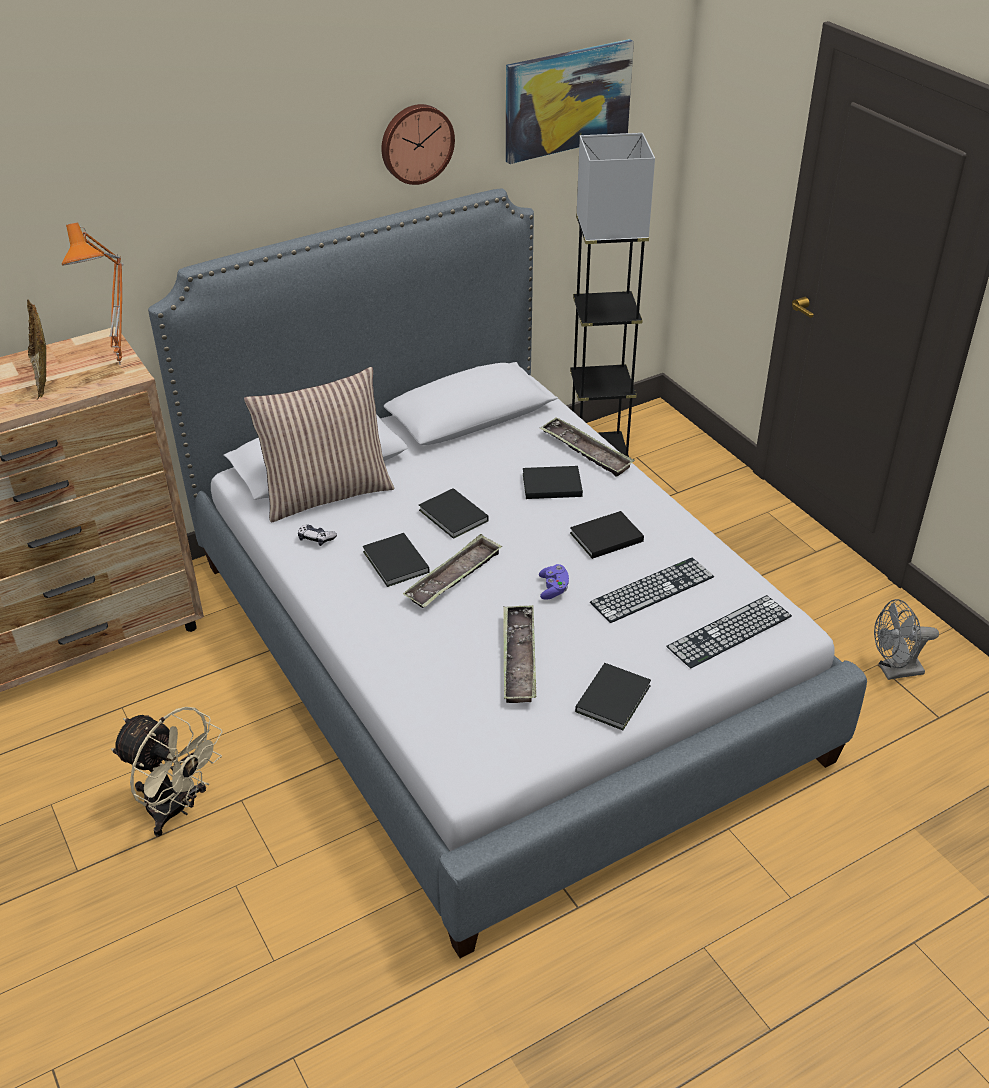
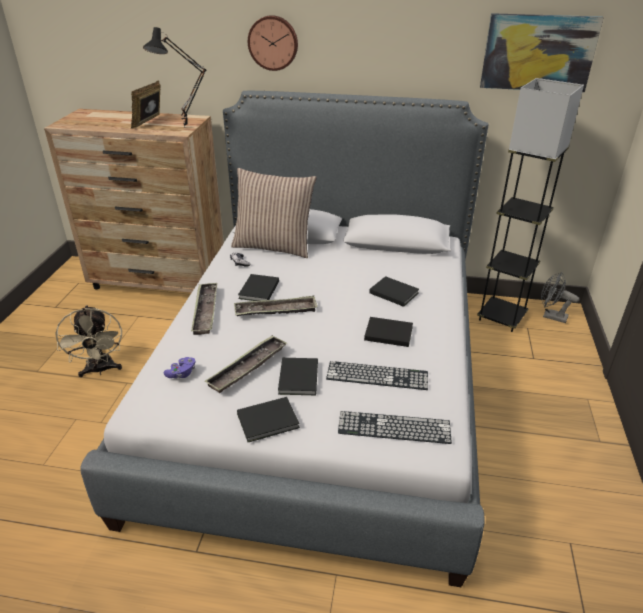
camera: 40 degrees right, 5 degrees down
orange table lamp [62,223,123,365] -> black table lamp [143,27,207,128]
wall clock [382,104,455,185] -> wall clock moved to [248,15,298,71]
black book [419,488,489,539] -> black book moved to [278,358,318,395]
tray [539,417,635,477] -> tray moved to [191,283,217,335]
purple game controller [539,564,569,600] -> purple game controller moved to [164,357,195,378]
grey fan [874,599,939,680] -> grey fan moved to [541,272,579,323]

